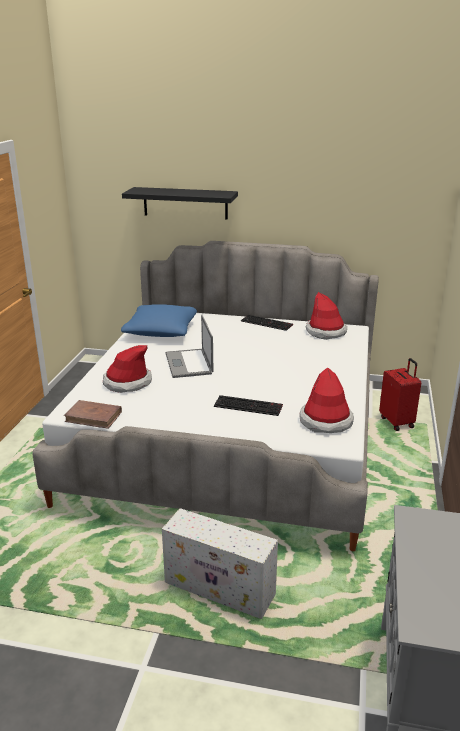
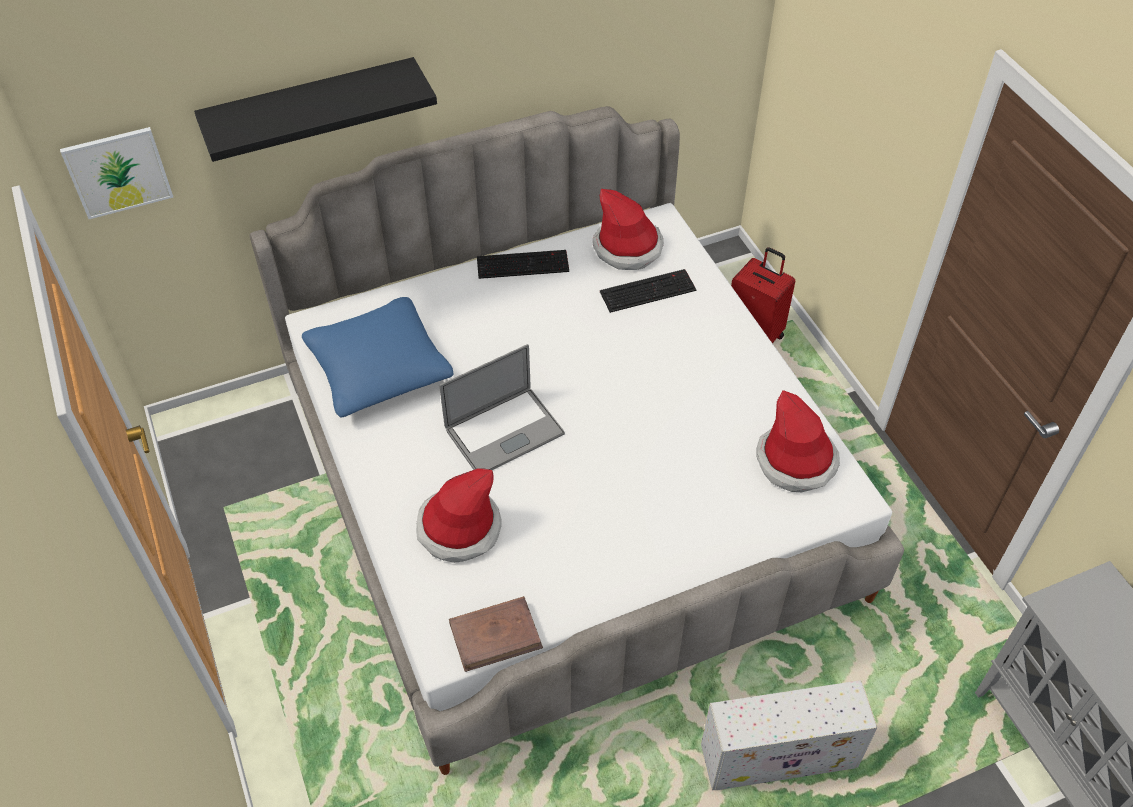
camera: 35 degrees left, 25 degrees up
laptop [165,314,213,378] -> laptop turned 75 degrees counterclockwise [439,344,565,470]
keyboard [214,395,283,416] -> keyboard moved to [600,269,696,313]
none -> picture [60,127,173,219]

